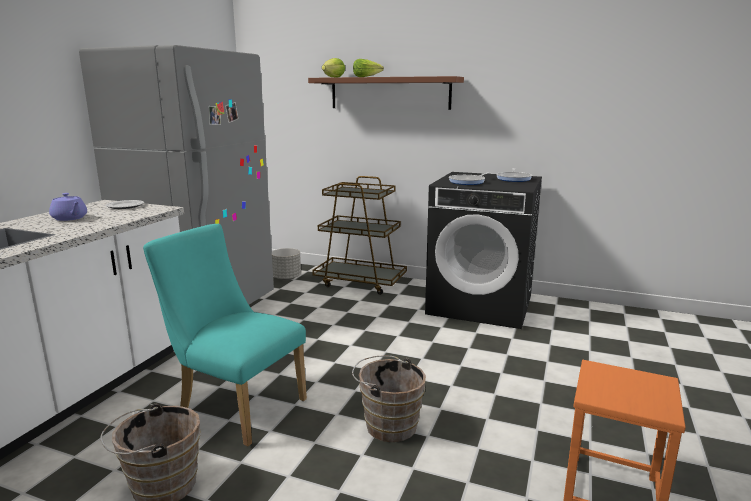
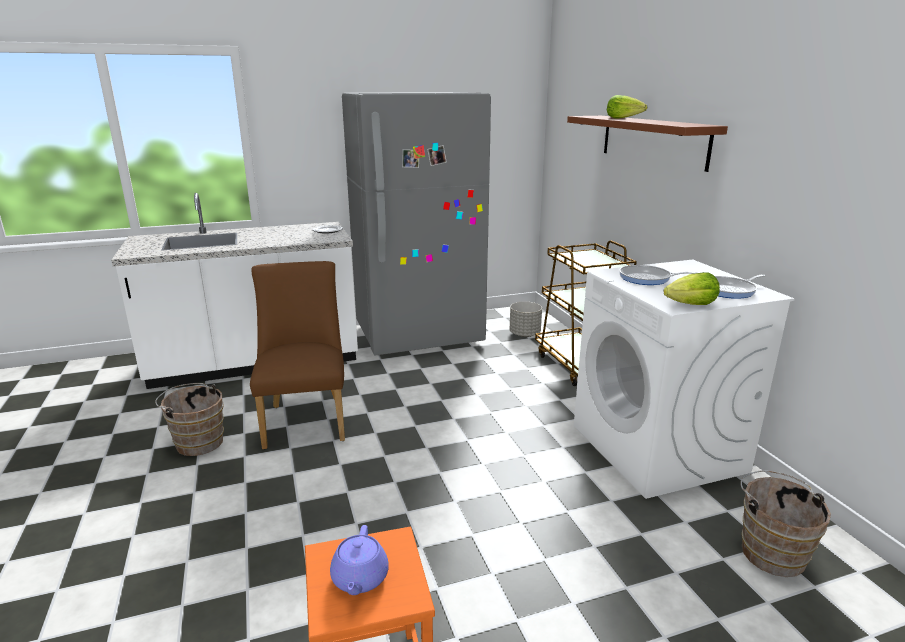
camera: 50 degrees right, 5 degrees up
purple teapot [49,193,87,221] -> purple teapot moved to [330,525,389,595]
turquoise chair [143,224,307,447] -> brown chair [250,261,345,449]
lettuce [322,58,345,77] -> lettuce moved to [663,272,720,305]
brown bucket [352,355,426,442] -> brown bucket moved to [740,470,831,577]
black washing machine [425,172,542,329] -> white washing machine [574,260,795,499]

